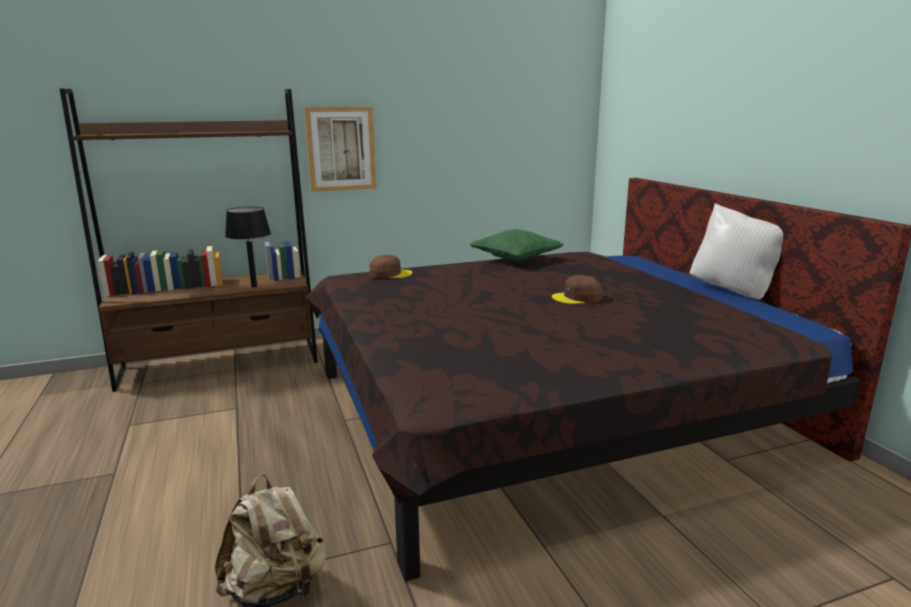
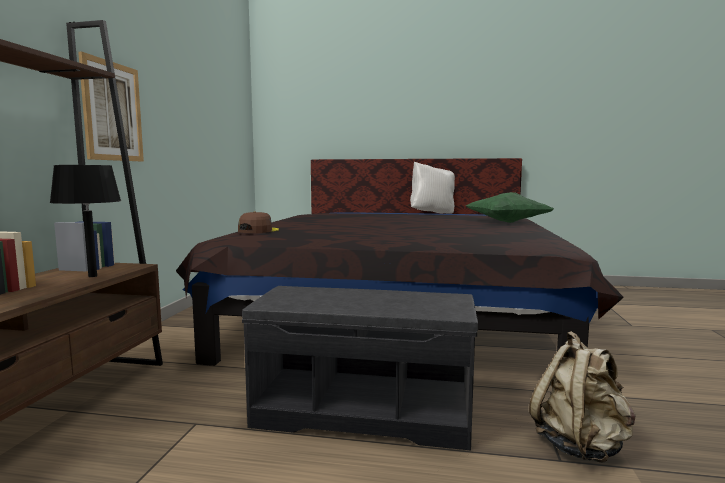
camera: 60 degrees left, 10 degrees down
green pillow [469,229,564,262] -> green pillow moved to [466,192,554,223]
brown cap [552,275,602,304] -> none
none -> grey bench [242,286,478,451]

